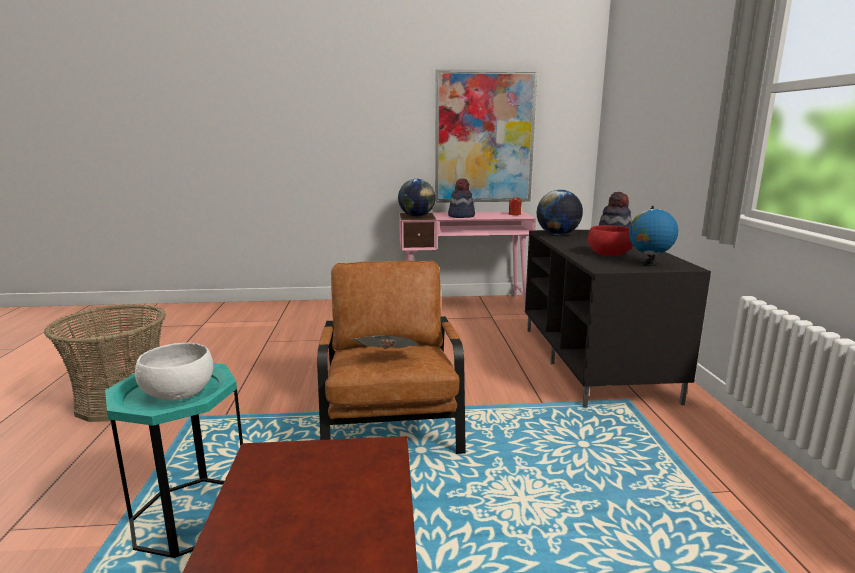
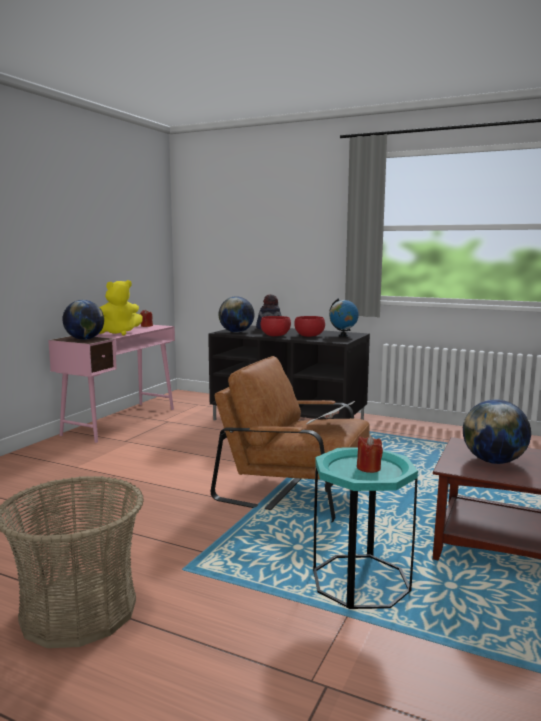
camera: 60 degrees left, 5 degrees down
white bowl [135,343,213,401] -> red candle [357,435,383,473]
picture [435,69,538,203] -> none
hat [448,179,475,218] -> yellow plush toy [99,280,143,335]
none -> red bowl [261,316,291,336]
none -> globe [463,399,531,464]

